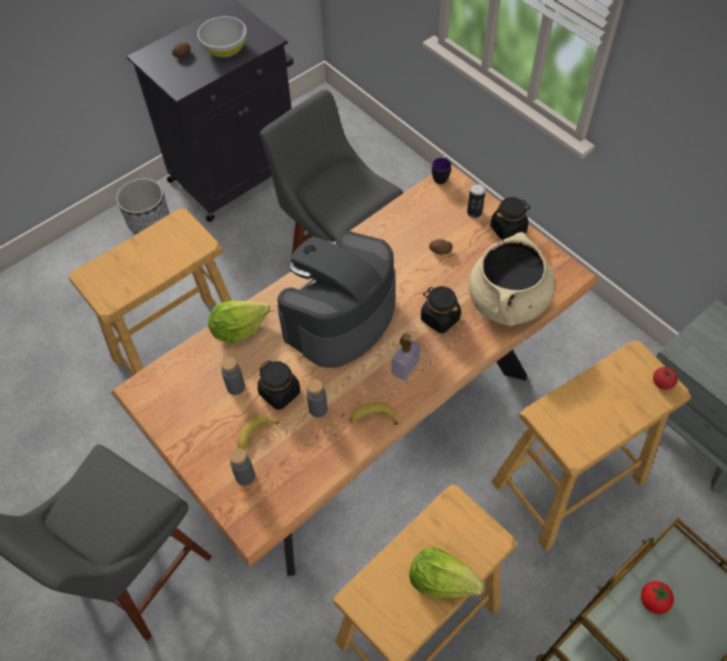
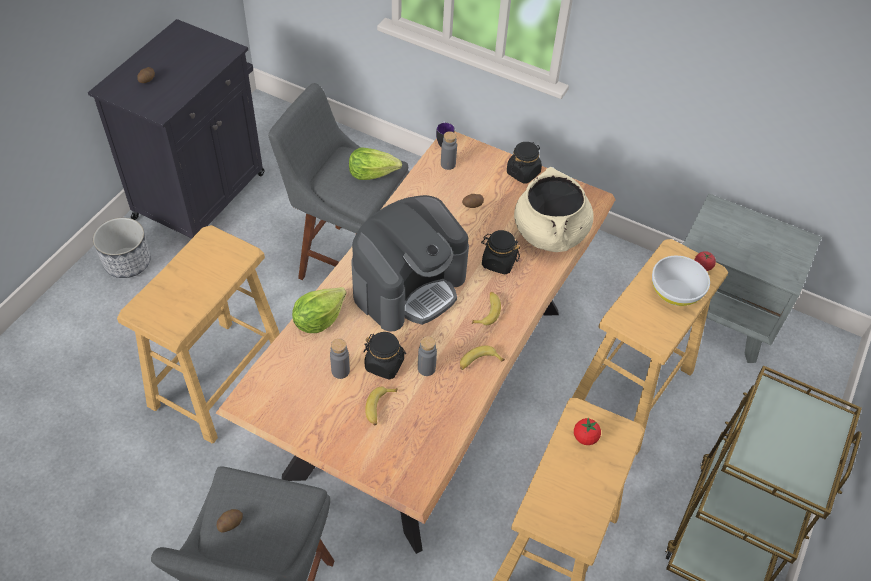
camera: 25 degrees left, 5 degrees down
white bowl [197,16,247,57] -> white bowl moved to [652,256,710,306]
grey bottle [230,448,255,486] -> grey bottle moved to [441,131,457,170]
coffee machine [277,231,395,368] -> coffee machine turned 150 degrees counterclockwise [351,195,469,332]
soap dispenser [391,333,420,381] -> banana [472,292,501,325]
lettuce [409,547,484,598] -> lettuce moved to [349,147,402,180]
can [467,183,485,218] -> none
tomato [641,581,674,614] -> tomato moved to [574,418,601,445]
none -> potato [217,509,243,533]

